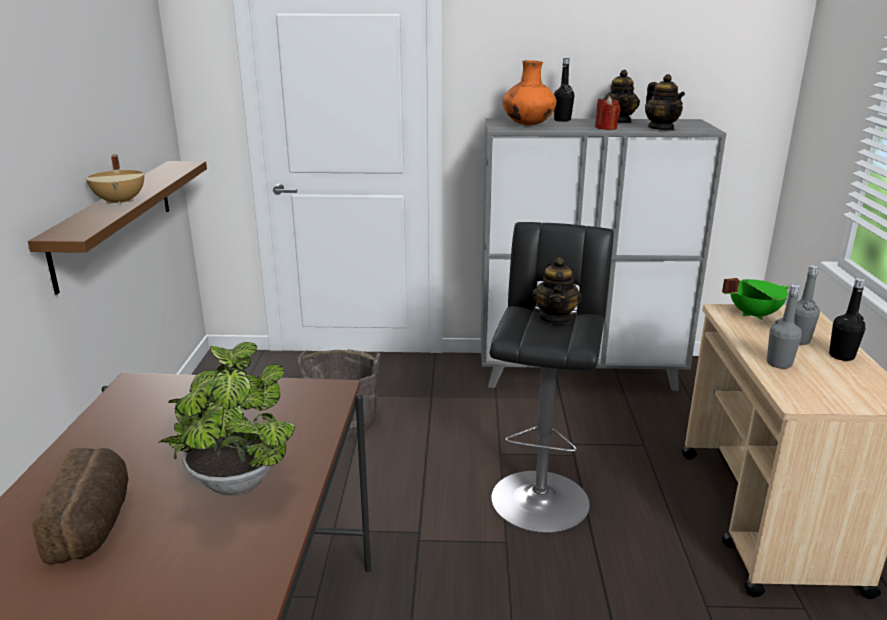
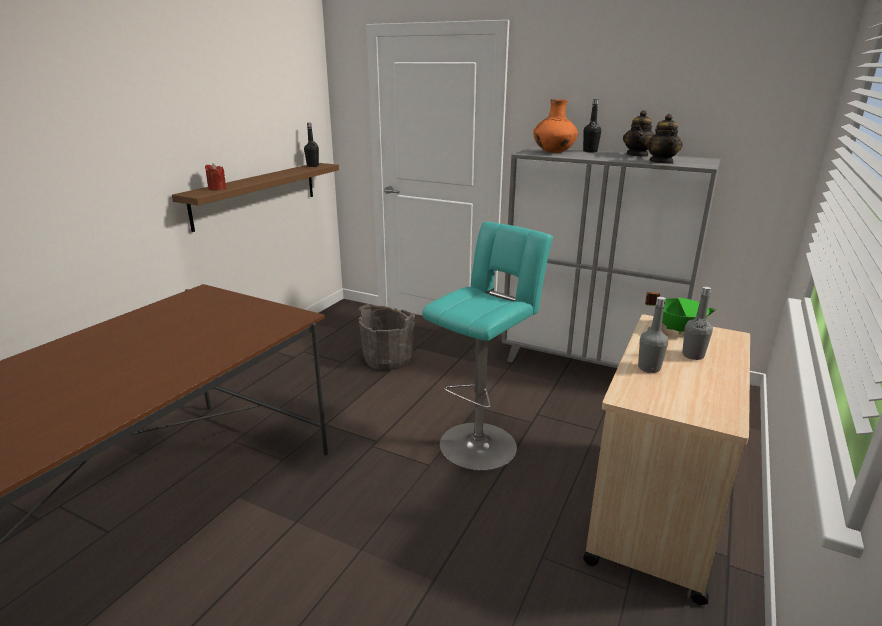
camera: 25 degrees right, 0 degrees up
bread [32,448,128,564] -> none
beige cooking pot [85,154,145,206] -> none
potted plant [158,342,295,495] -> none
black stool [490,222,613,533] -> turquoise stool [422,222,553,471]
teapot [532,257,582,325] -> none
red candle [595,96,620,130] -> red candle moved to [205,163,226,191]
black bottle [829,278,866,361] -> black bottle moved to [304,123,319,167]

